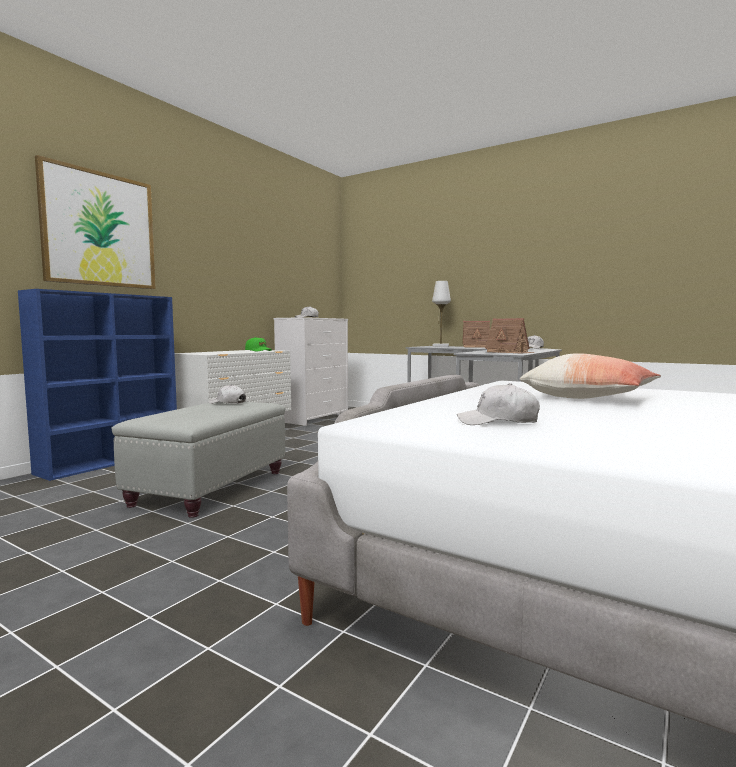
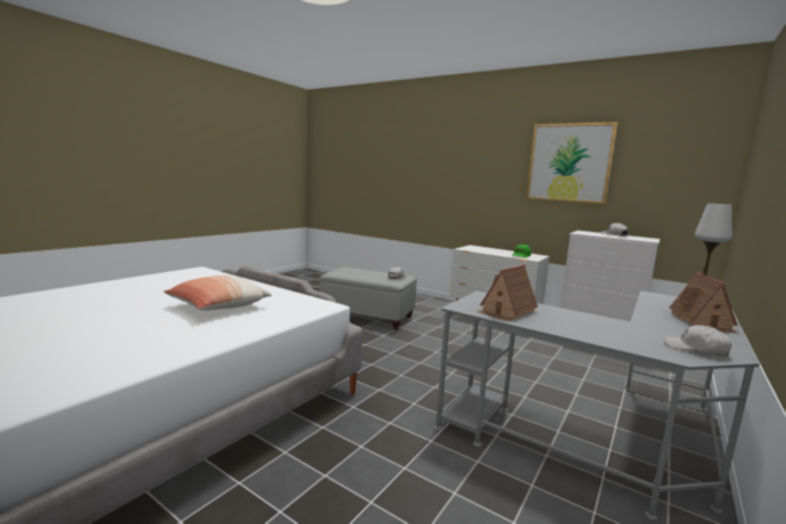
camera: 90 degrees right, 5 degrees up
blue bookcase [18,289,177,481] -> none
picture [35,155,156,289] -> picture moved to [526,122,618,204]
white cap [457,383,540,425] -> none

